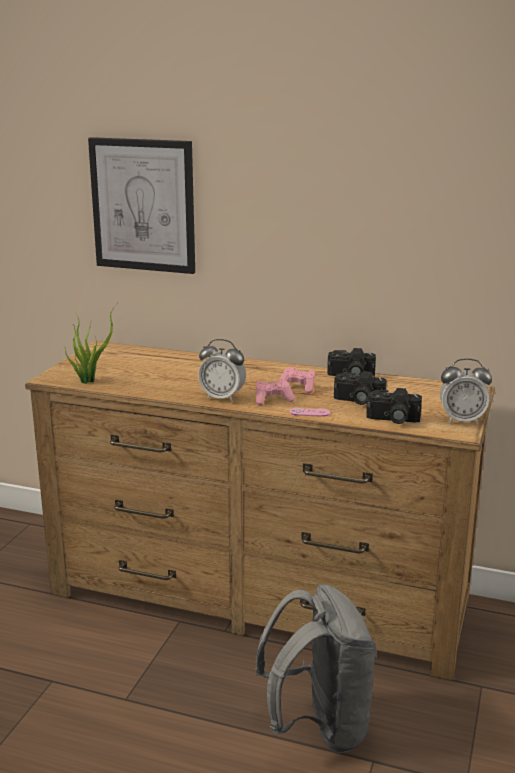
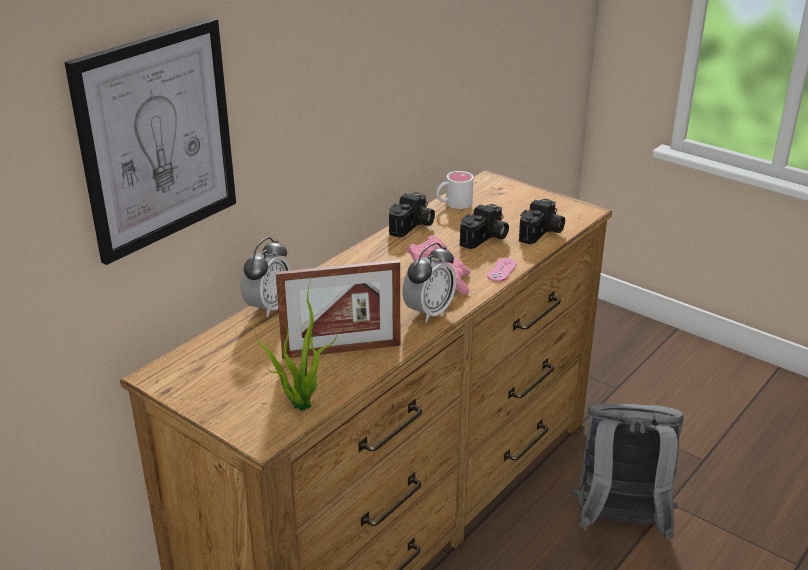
camera: 70 degrees left, 10 degrees up
alarm clock [440,358,492,424] -> alarm clock moved to [240,237,291,317]
none -> picture frame [276,260,400,359]
none -> white mug [436,171,474,209]

